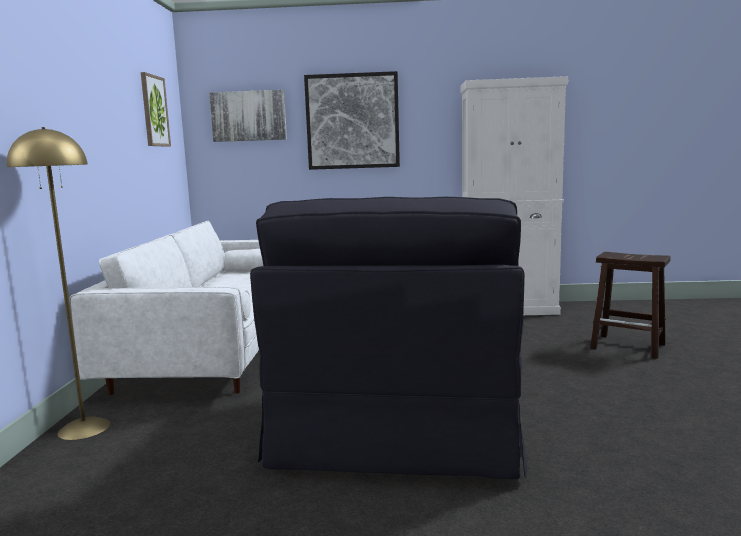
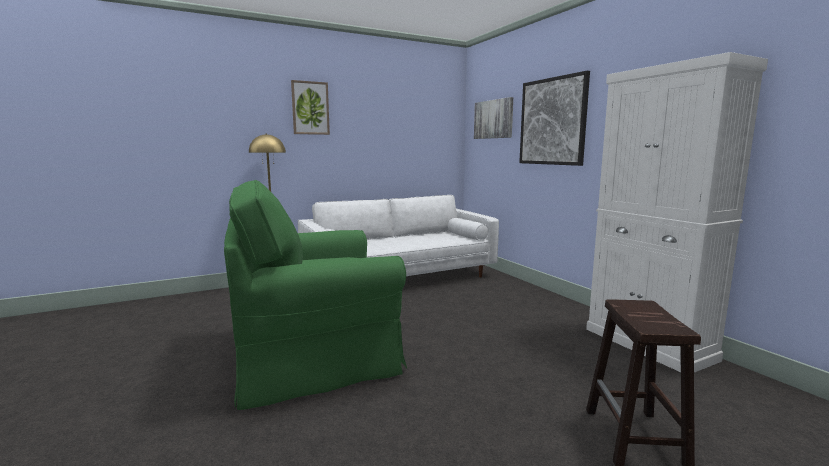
camera: 60 degrees right, 0 degrees up
picture [141,72,171,147] -> picture moved to [291,80,330,135]
black armchair [250,197,527,479] -> green armchair [224,180,407,410]

